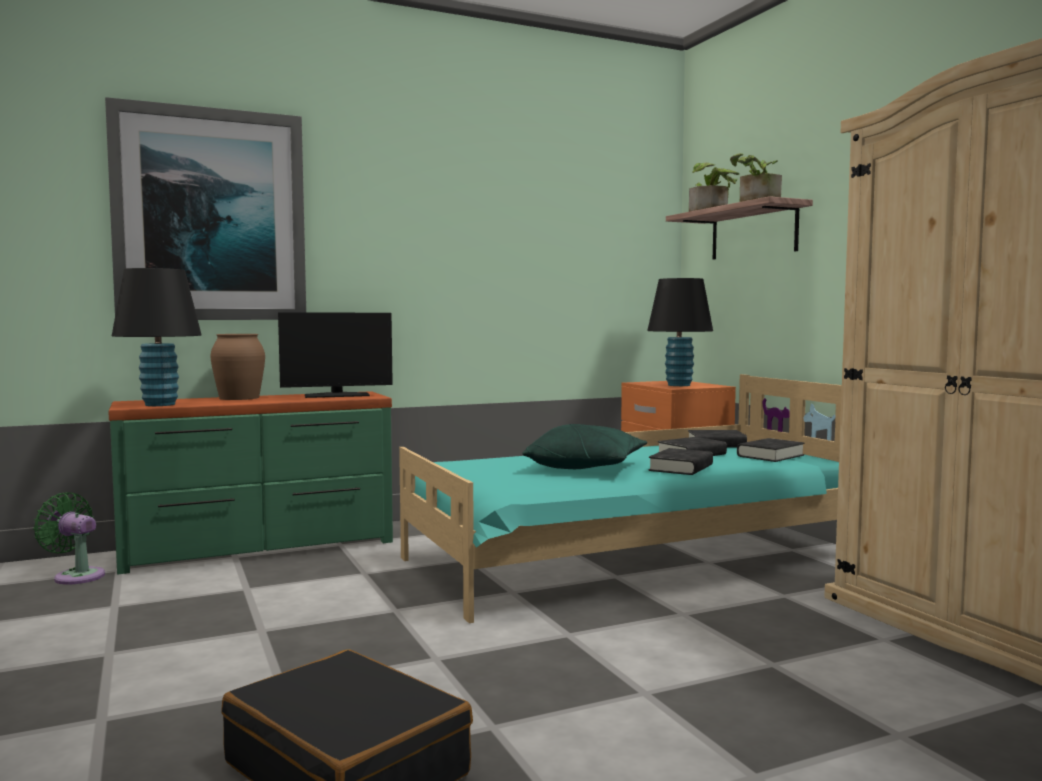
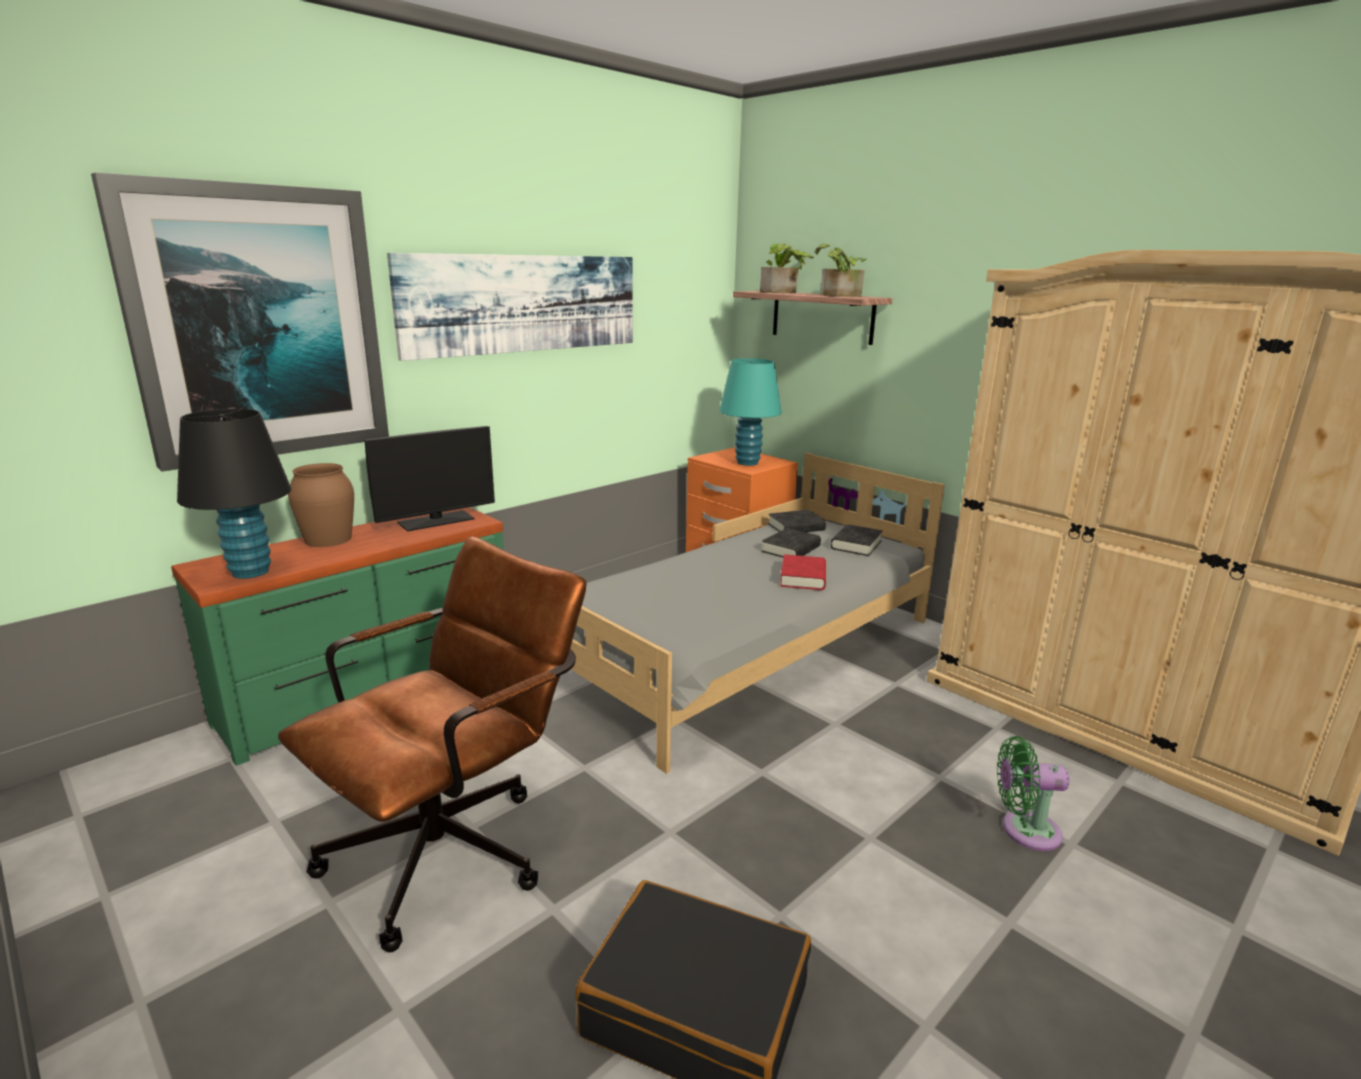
camera: 20 degrees left, 15 degrees up
green fan [33,492,105,585] -> green fan moved to [997,736,1070,851]
turquoise bed [399,374,842,623] -> grey bed [570,452,945,774]
green pillow [522,424,647,469] -> none
black table lamp [647,278,713,386] -> turquoise table lamp [719,358,782,466]
black book [649,448,713,475] -> red book [780,554,826,590]
none -> brown office chair [278,537,586,953]
none -> picture [387,253,633,361]

